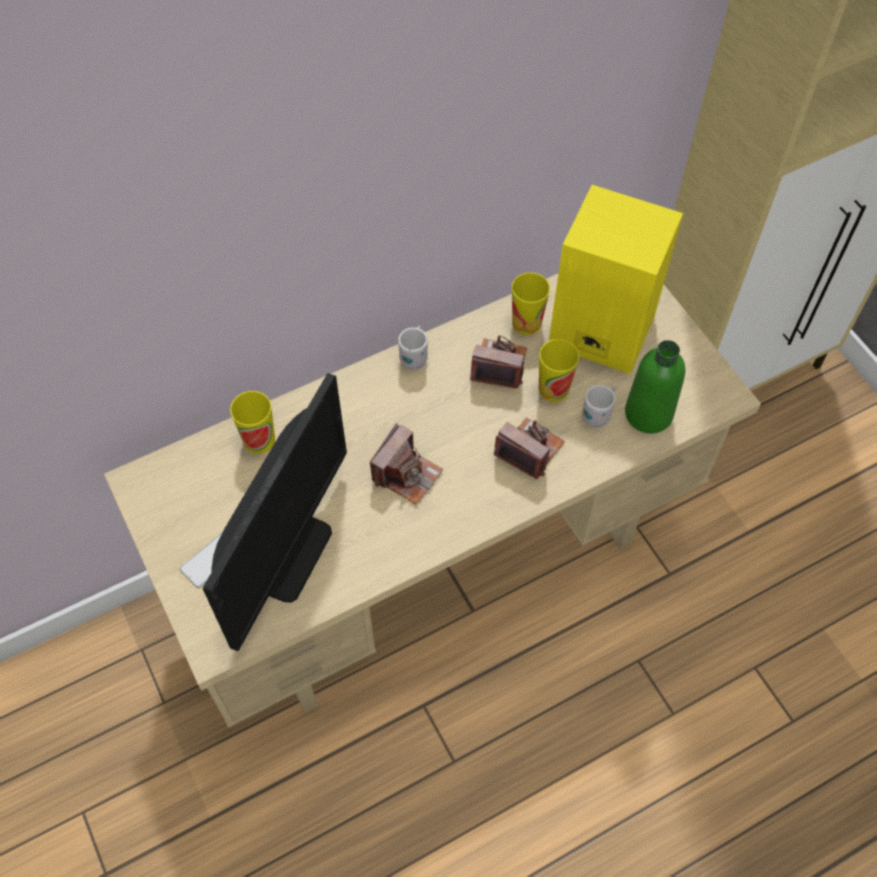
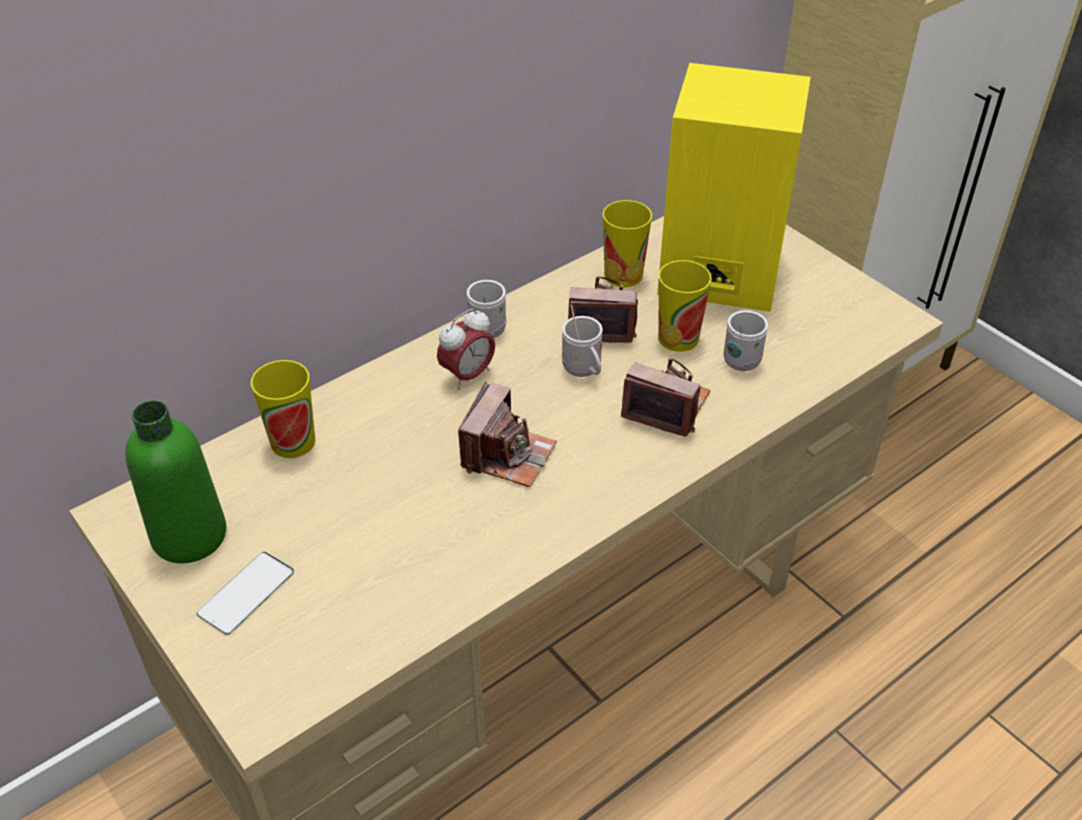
camera: 10 degrees left, 15 degrees down
monitor [203,373,347,651] -> none
green bottle [625,340,685,434] -> green bottle moved to [125,400,226,563]
none -> alarm clock [437,308,495,390]
none -> white mug [562,304,603,377]

